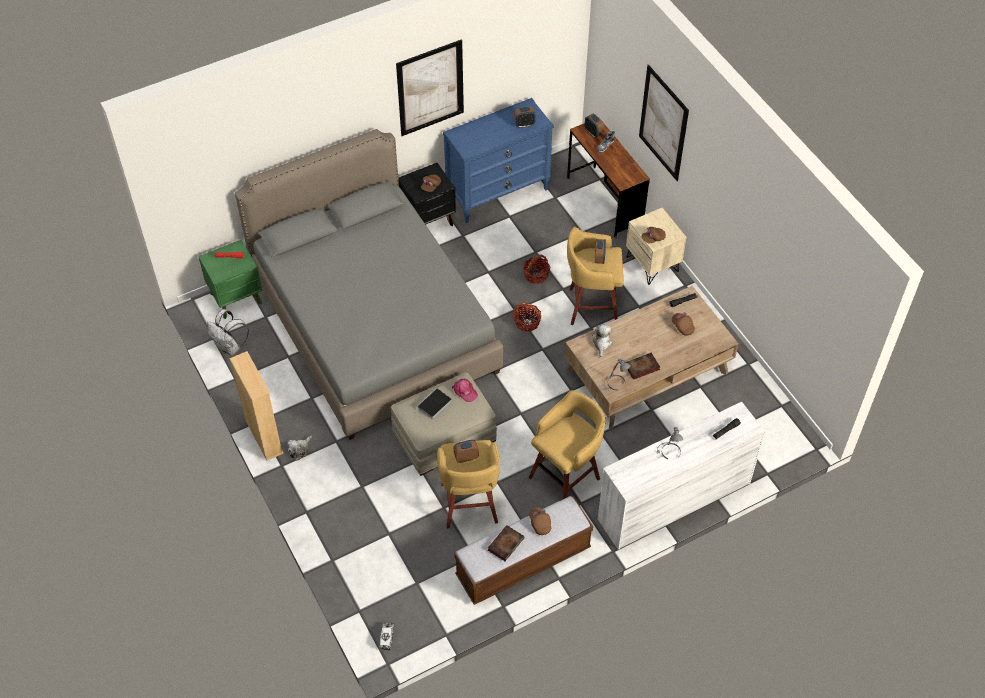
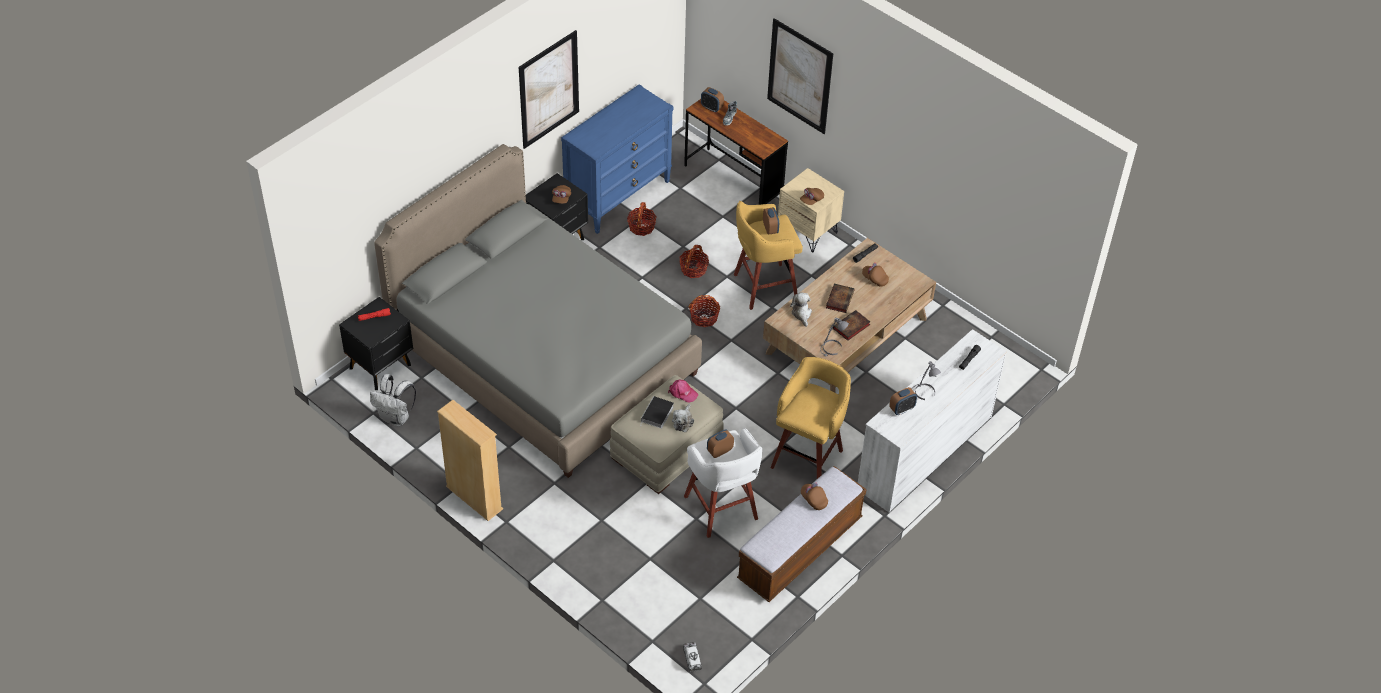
camera: 20 degrees left, 5 degrees down
green nightstand [199,240,262,319] -> black nightstand [339,297,413,390]
plush toy [287,435,312,461] -> plush toy moved to [672,404,694,432]
yellow stool [437,440,500,528] -> white stool [684,428,762,538]
book [488,525,525,561] -> book moved to [826,284,855,313]
alarm clock [514,107,536,128] -> alarm clock moved to [889,387,917,415]
none -> basket [627,202,657,236]

